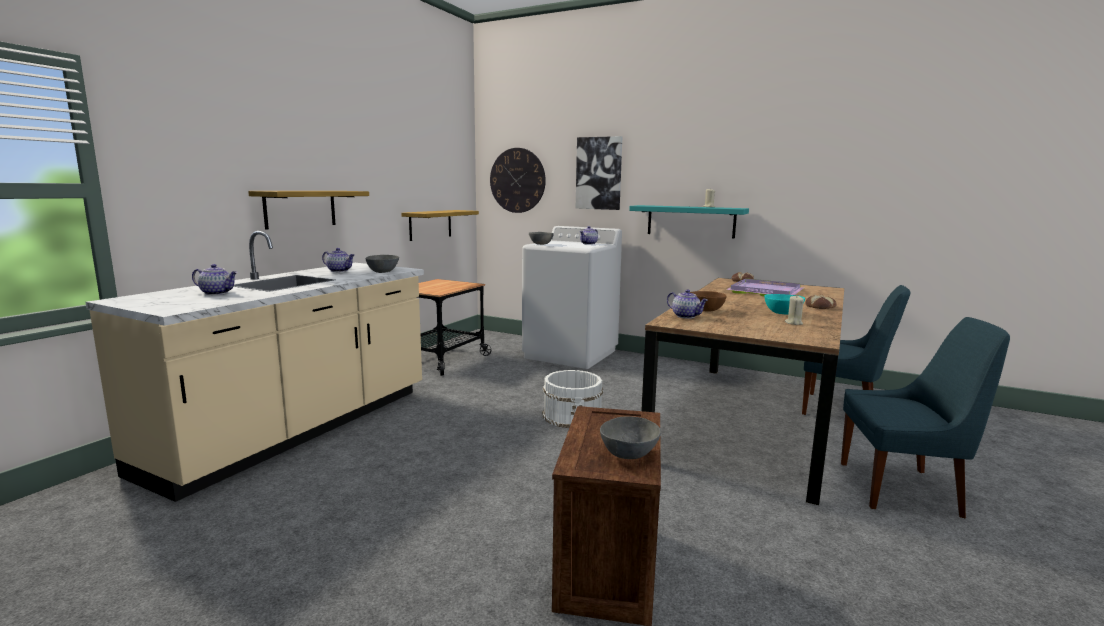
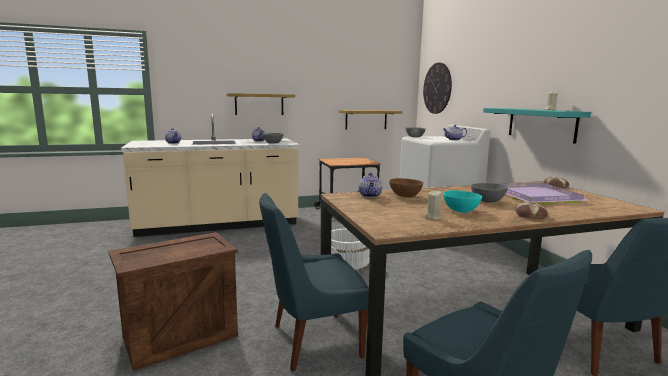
camera: 45 degrees right, 0 degrees up
picture [575,136,622,210] -> none
grey bowl [600,416,661,459] -> grey bowl moved to [471,183,508,203]
none -> blue chair [259,193,369,372]

